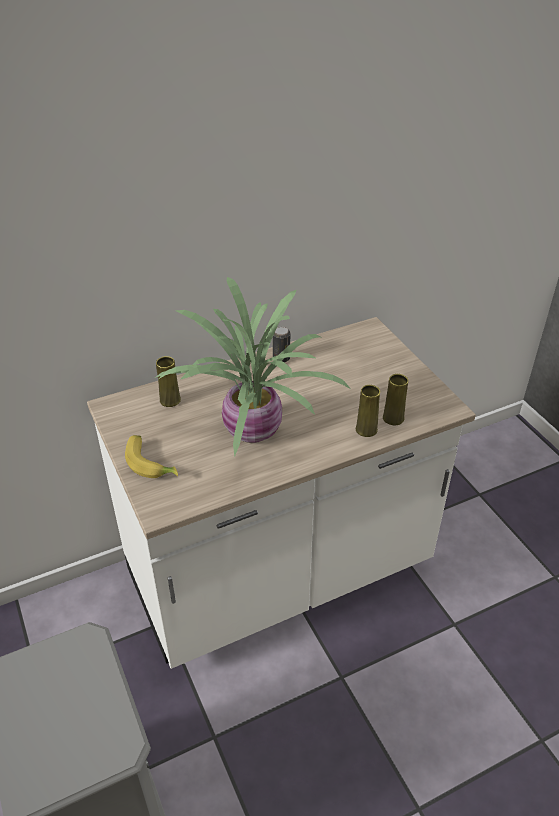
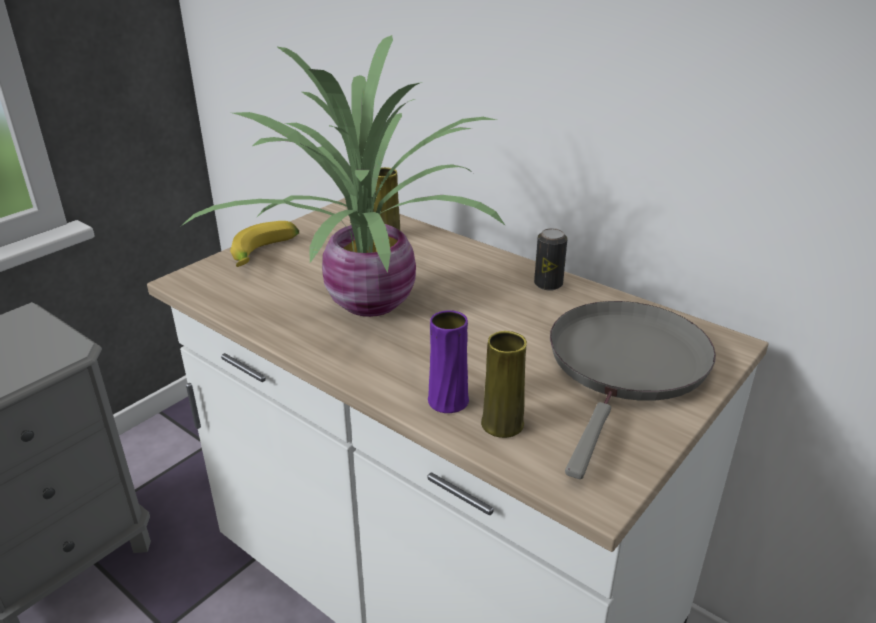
camera: 65 degrees right, 10 degrees down
yellow vase [356,385,380,437] -> purple vase [428,310,469,413]
none -> grey frying pan [550,301,716,479]

